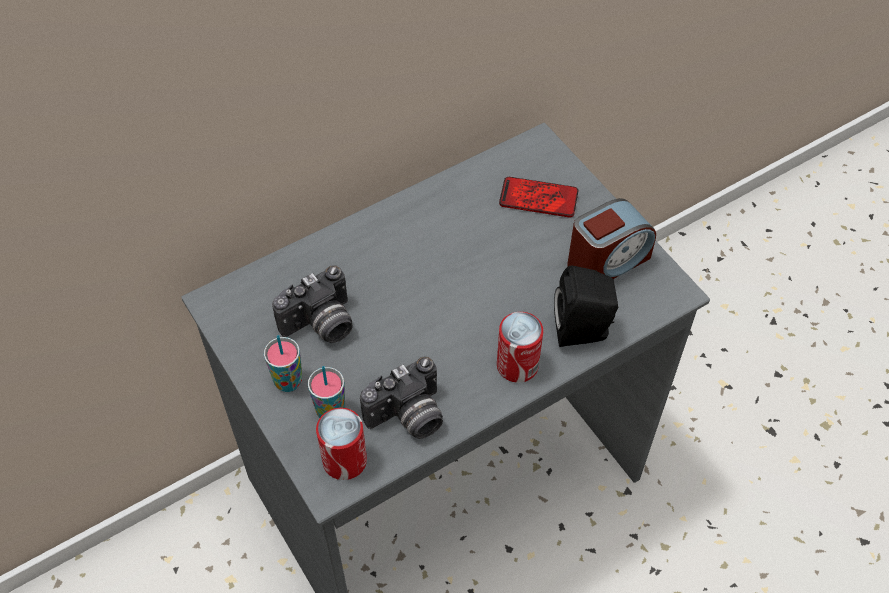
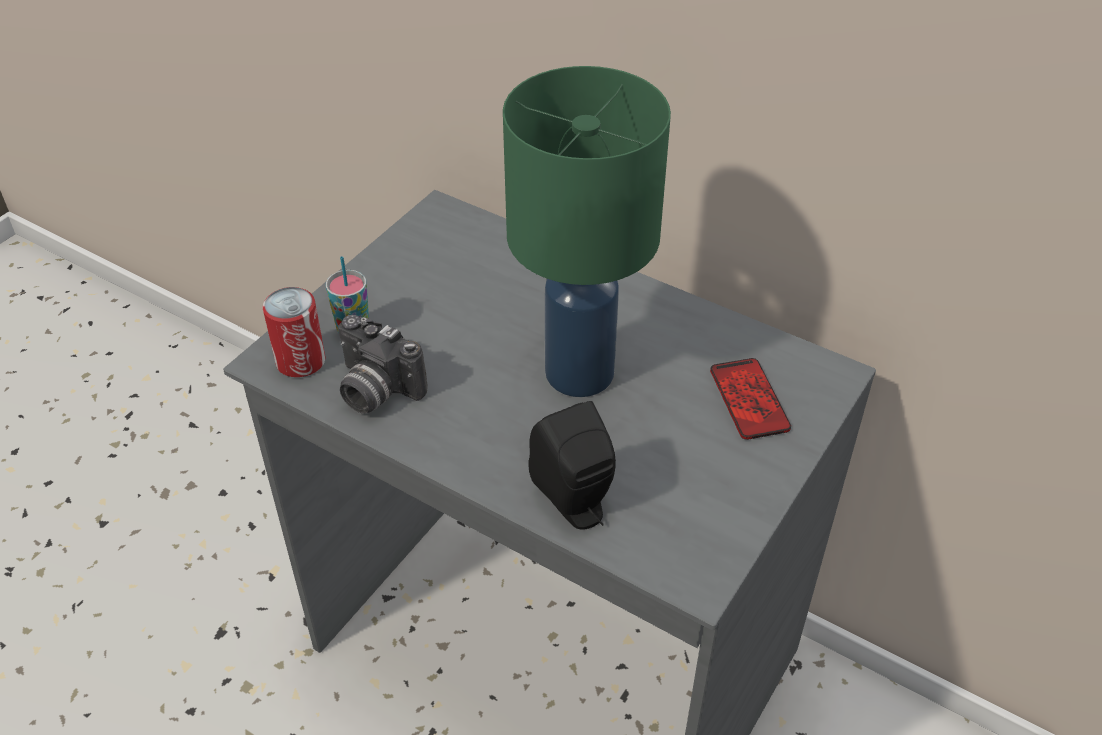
camera: 65 degrees right, 10 degrees down
cup [264,335,302,392] -> none
camera [272,265,353,343] -> none
can [497,312,543,383] -> none
alarm clock [567,198,656,279] -> none
none -> green table lamp [503,66,671,397]

